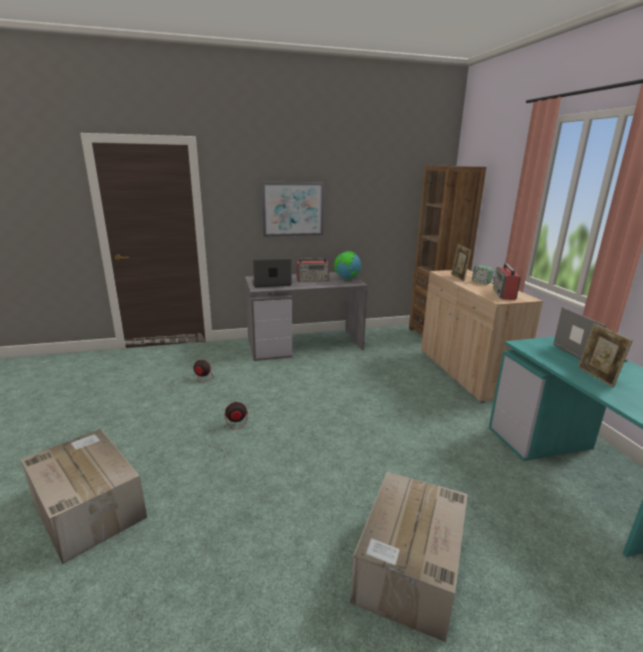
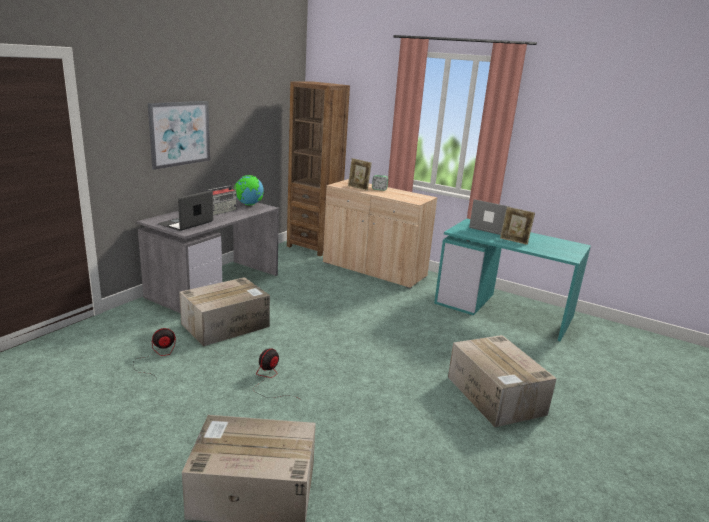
camera: 45 degrees left, 0 degrees up
radio [492,263,521,300] -> none
none -> cardboard box [179,277,270,346]

